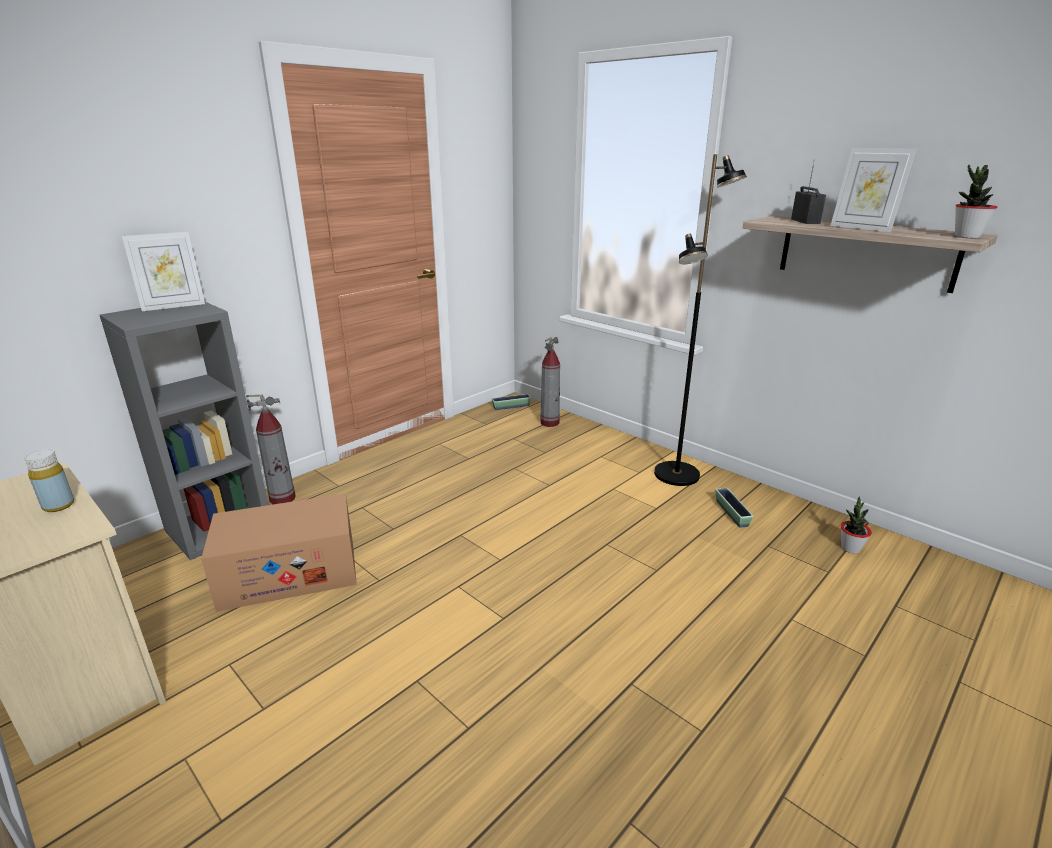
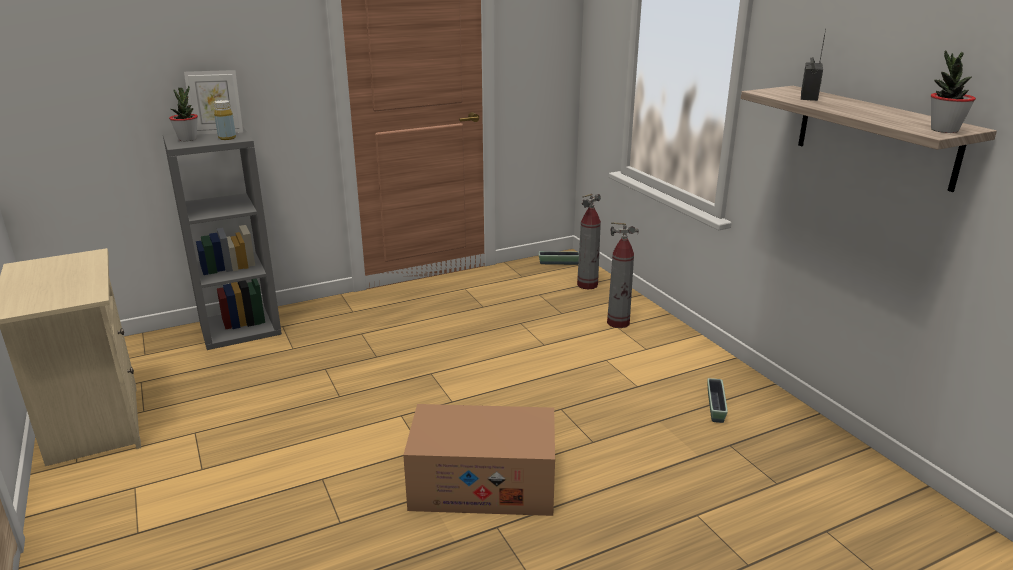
camera: 20 degrees right, 0 degrees up
yellow bottle [24,449,74,512] -> yellow bottle moved to [213,100,236,140]
cardboard box [201,494,357,612] -> cardboard box moved to [403,404,555,516]
fire extinguisher [246,395,296,504] -> fire extinguisher moved to [607,222,639,328]
black floor lamp [654,154,747,486] -> none
picture frame [830,148,916,232] -> none
potted plant [841,496,872,553] -> potted plant moved to [169,86,198,141]

